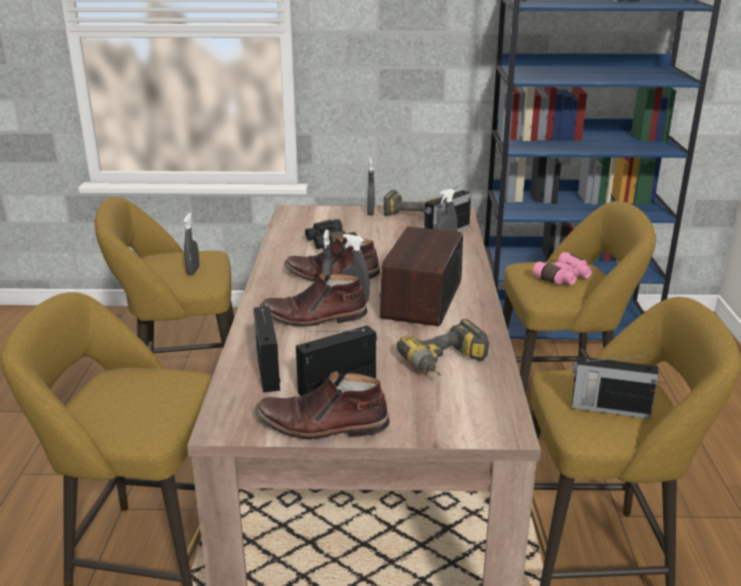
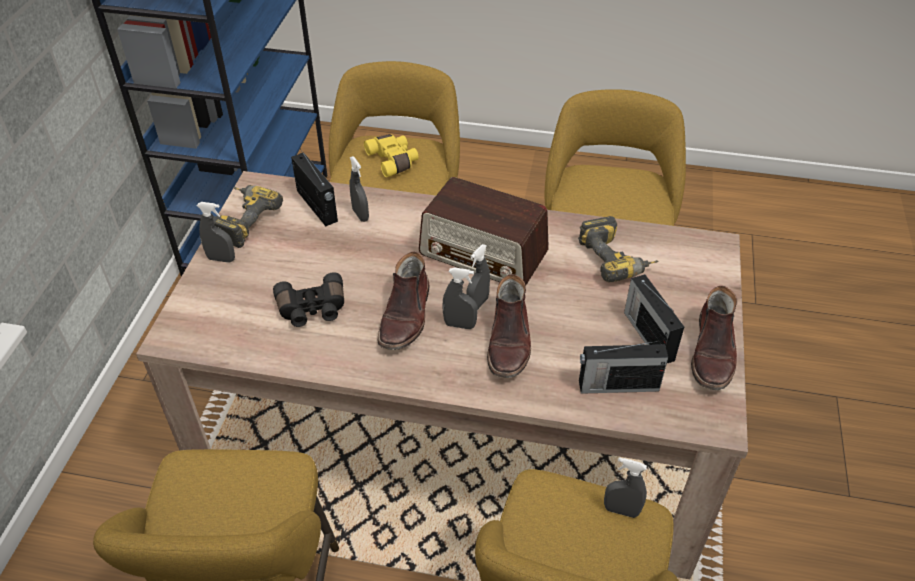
camera: 80 degrees left, 20 degrees up
grey spray bottle [183,213,199,275] -> grey spray bottle moved to [604,457,647,518]
pink binoculars [532,252,592,285] -> yellow binoculars [364,134,419,177]
radio [572,356,659,419] -> none

